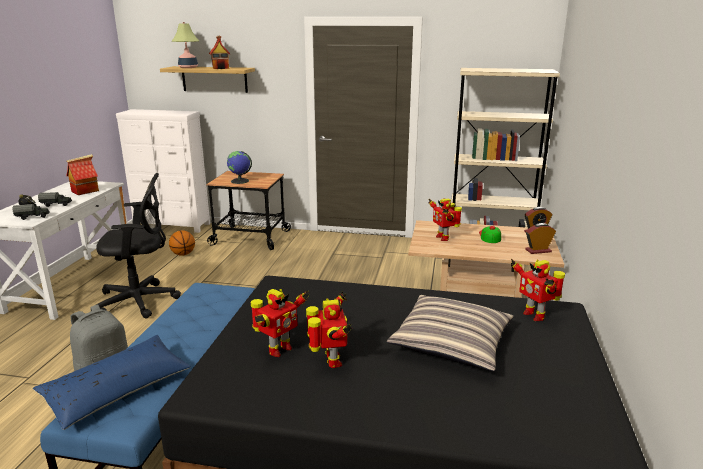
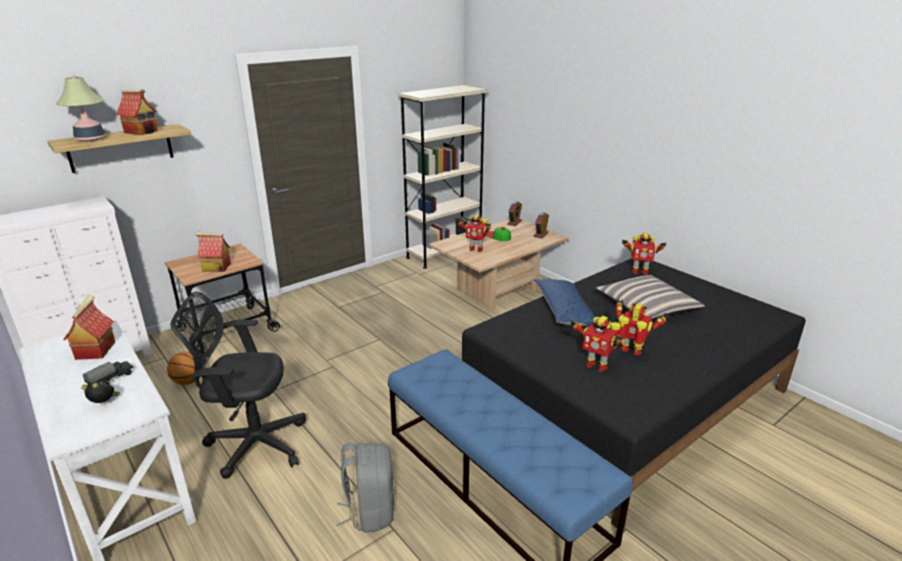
camera: 50 degrees left, 5 degrees up
toy truck [13,204,50,220] -> none
blue pillow [33,335,191,430] -> blue pillow moved to [533,279,595,327]
black office chair [96,173,181,319] -> black office chair turned 120 degrees counterclockwise [171,292,306,479]
globe [227,151,252,184] -> toy house [195,232,231,272]
toy robot [251,289,309,357] -> toy robot turned 135 degrees clockwise [570,316,622,372]

